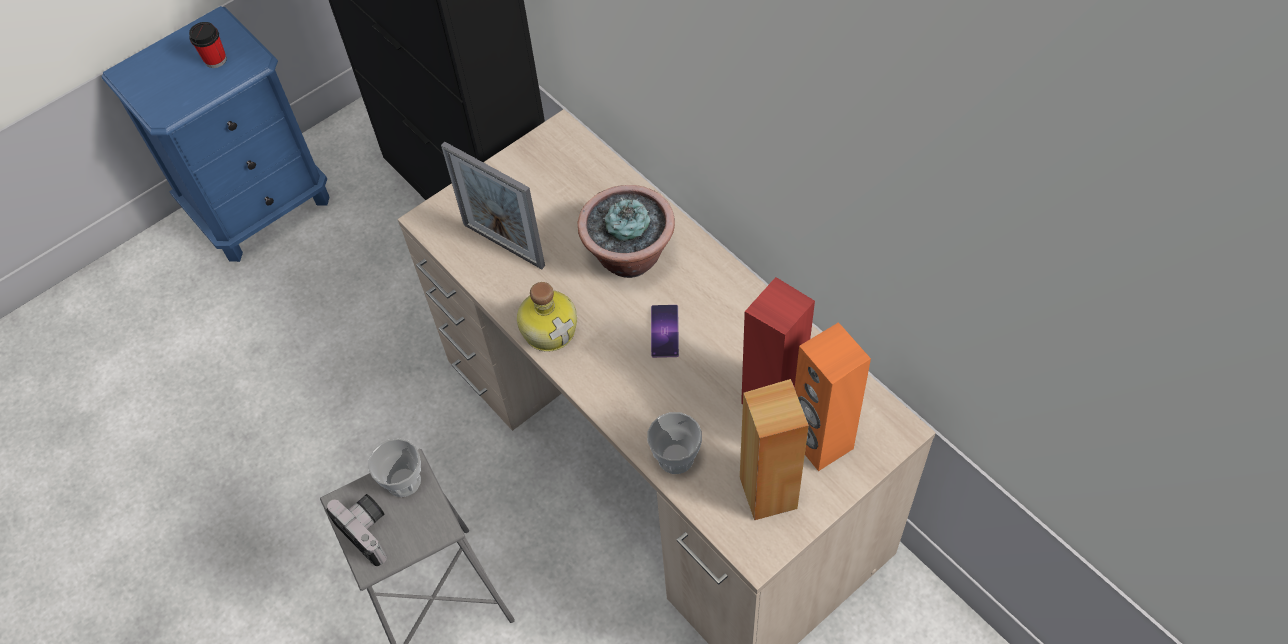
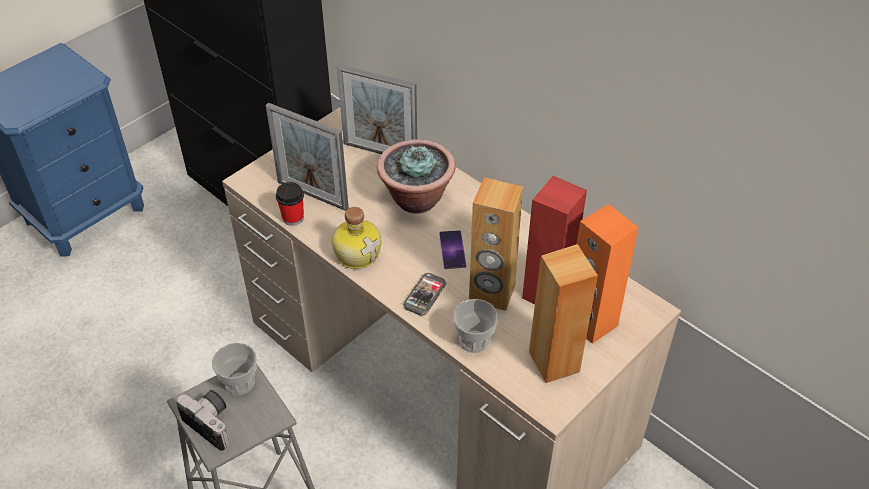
camera: 10 degrees left, 10 degrees down
cup [189,22,227,68] -> cup moved to [276,182,304,226]
none -> picture frame [337,65,417,154]
none -> phone [403,273,447,316]
none -> brown speaker [469,177,523,311]

